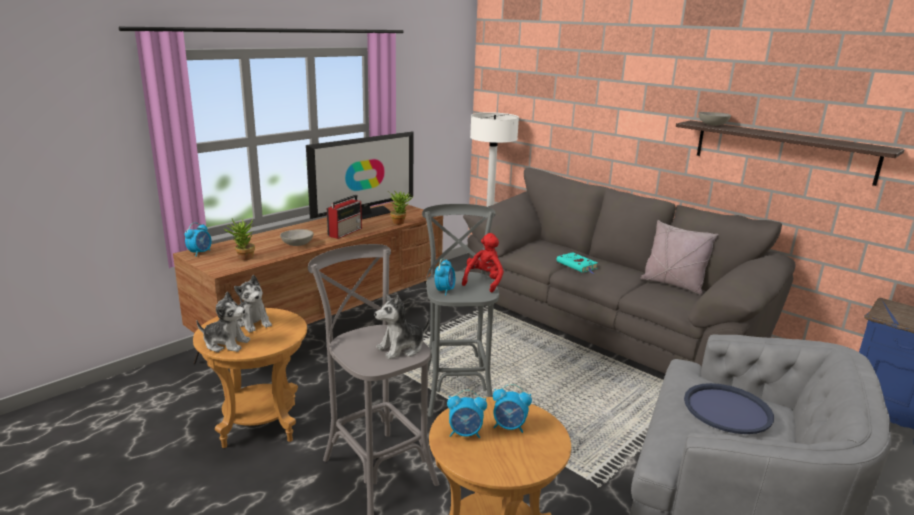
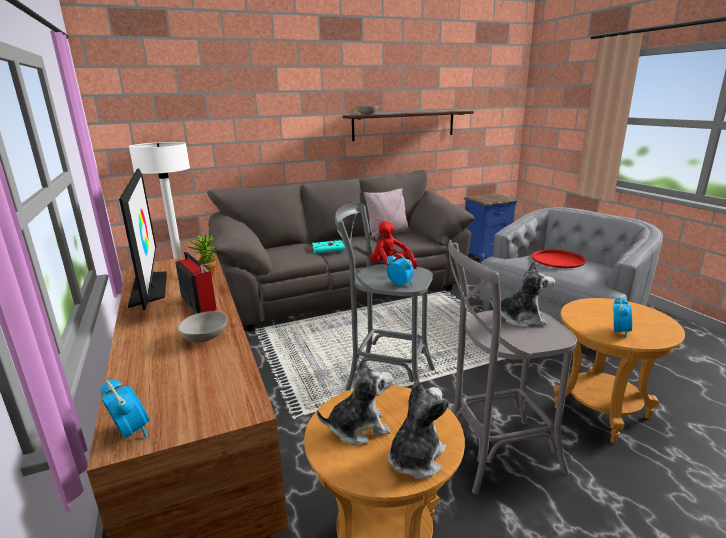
camera: 65 degrees left, 0 degrees up
potted plant [224,219,255,260] -> none
plush toy [375,294,429,359] -> plush toy turned 75 degrees counterclockwise [491,261,555,328]
alarm clock [493,384,532,433] -> none
blue tray [684,383,774,434] -> red tray [531,249,586,268]

